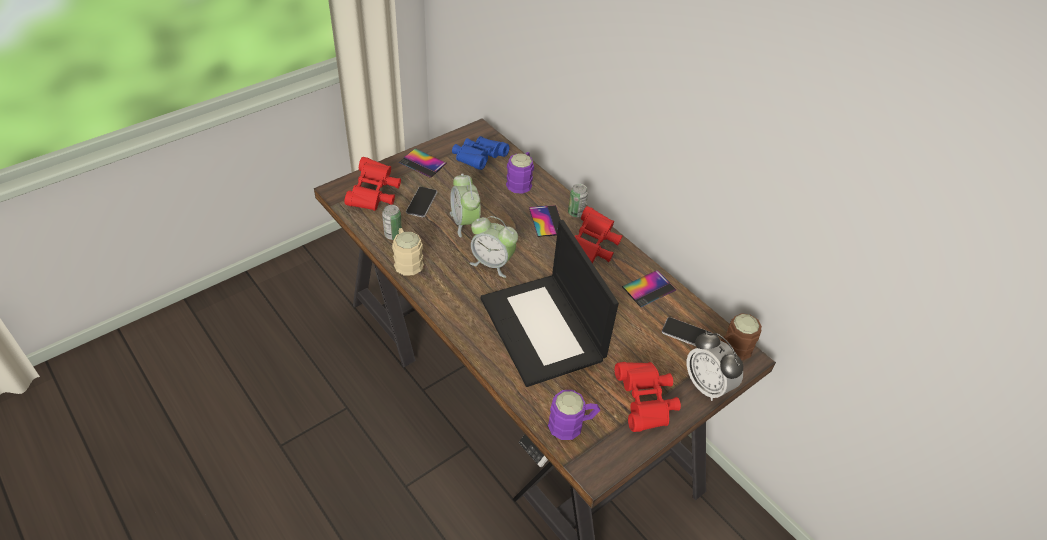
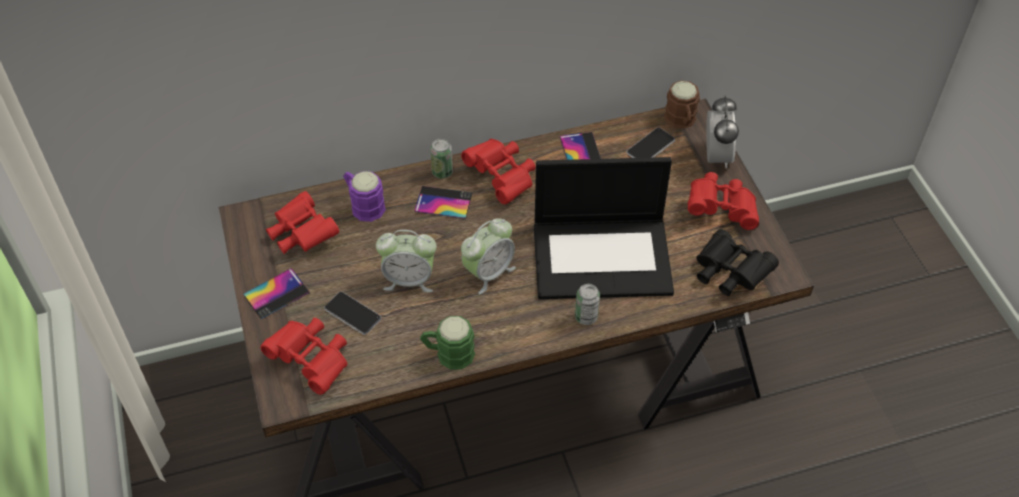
camera: 65 degrees left, 5 degrees up
can [382,205,402,240] -> can moved to [575,284,600,325]
beige mug [392,228,424,275] -> green mug [420,316,475,369]
blue binoculars [452,136,509,170] -> red binoculars [266,191,340,254]
purple mug [548,390,600,440] -> black binoculars [696,229,779,296]
alarm clock [687,331,743,401] -> alarm clock turned 75 degrees counterclockwise [706,95,739,169]

